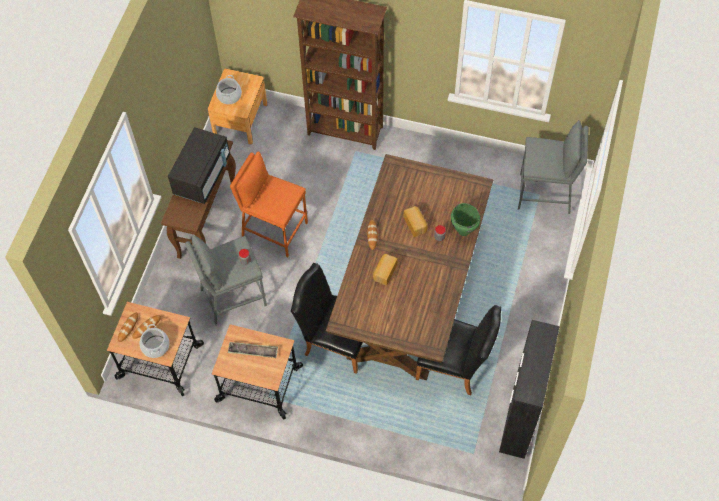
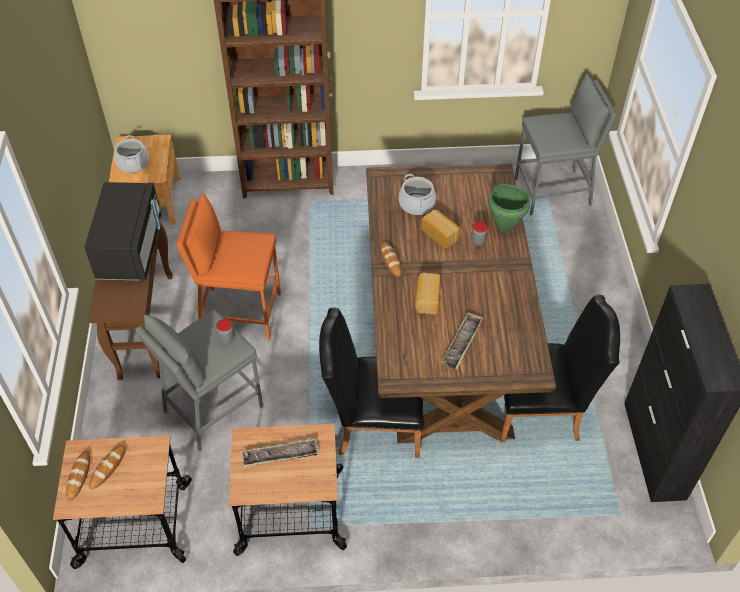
camera: 20 degrees left, 10 degrees down
cooking pot [139,324,169,358] -> cooking pot moved to [398,174,436,215]
none -> tray [441,312,483,369]

